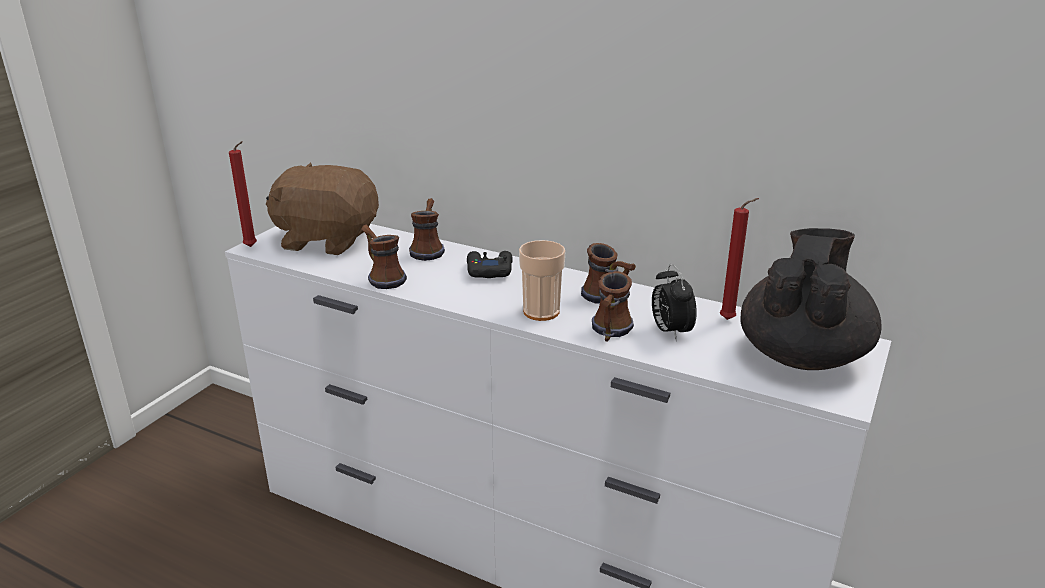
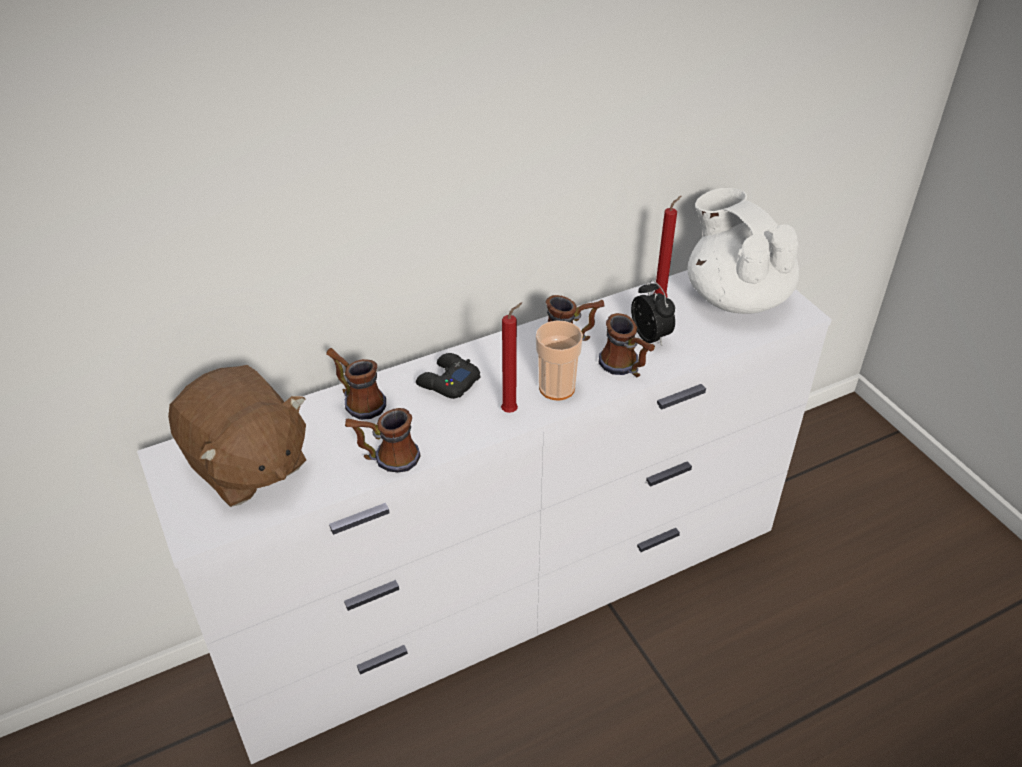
camera: 55 degrees left, 15 degrees up
red candle [229,141,257,247] -> red candle moved to [501,303,522,413]
brown plush toy [266,163,379,255] -> brown plush toy turned 90 degrees counterclockwise [168,365,306,507]
alarm clock [652,264,697,341] -> alarm clock turned 135 degrees counterclockwise [631,280,675,346]
black teapot [740,228,882,370] -> white teapot [688,188,799,314]

